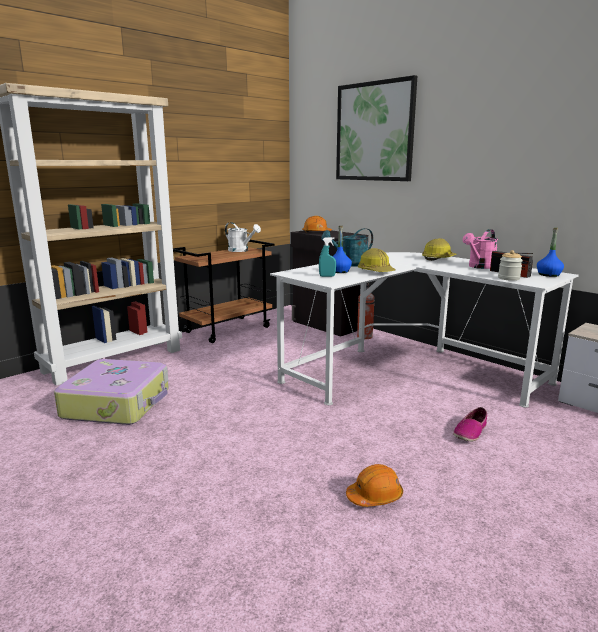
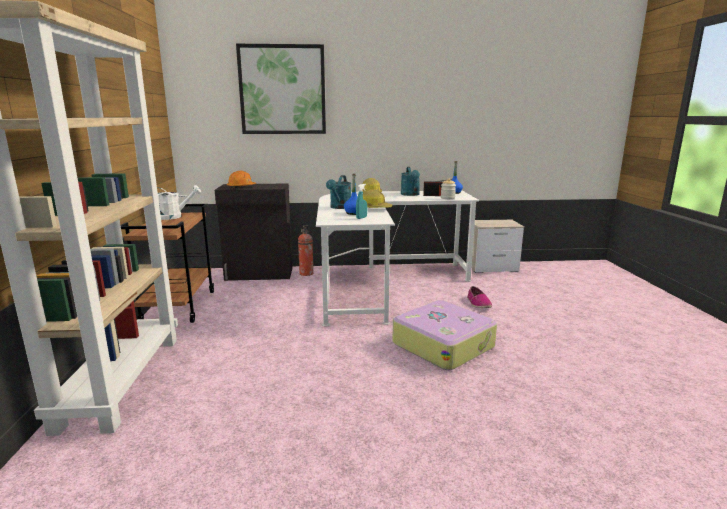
camera: 50 degrees left, 0 degrees up
suitcase [54,359,169,425] -> suitcase moved to [392,300,497,370]
orange hard hat [346,464,403,507] -> none
pink watering can [463,229,498,269] -> turquoise watering can [401,167,420,196]

